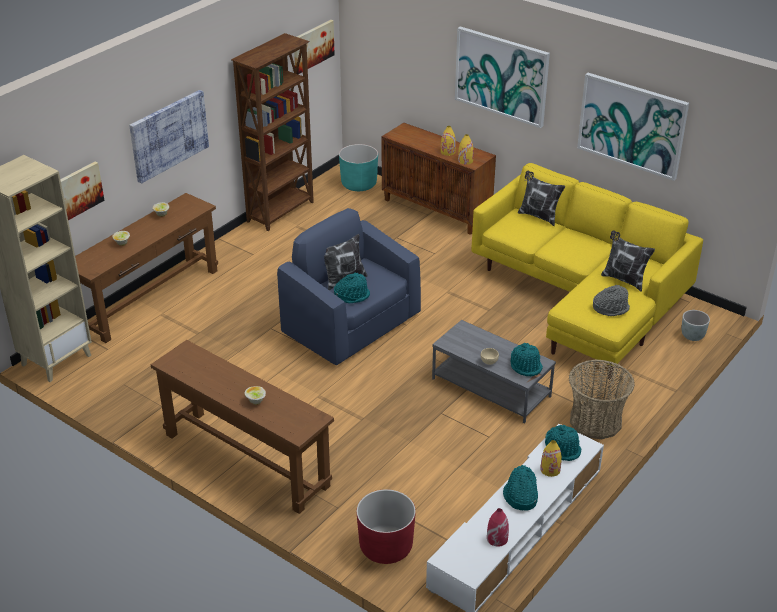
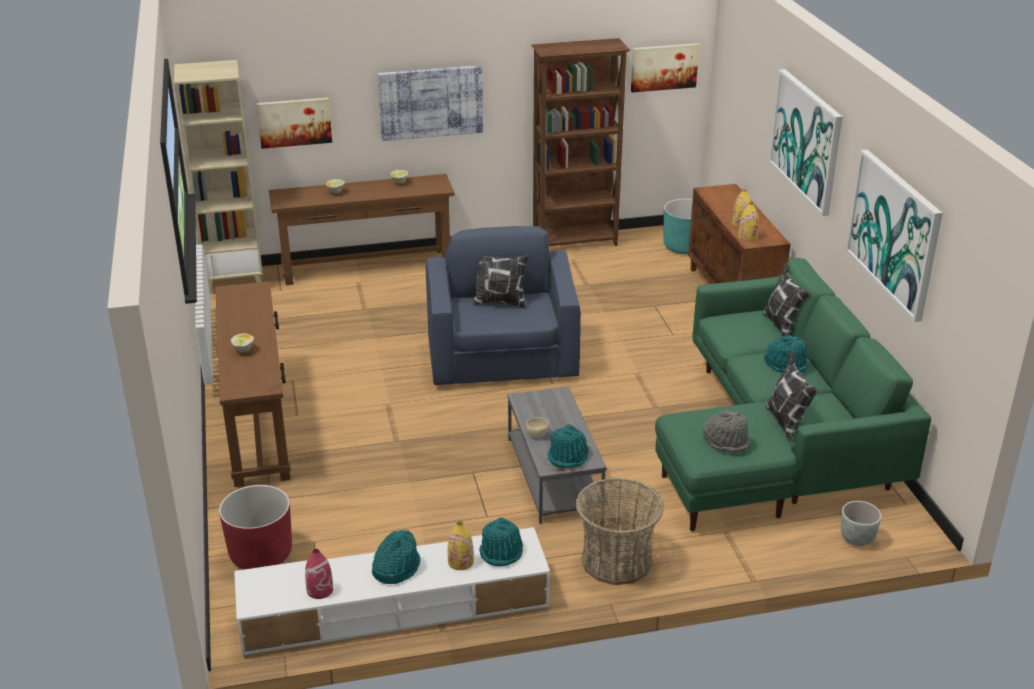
camera: 40 degrees right, 5 degrees down
turquoise hat [334,273,370,303] -> turquoise hat moved to [764,335,808,373]
yellow sofa [471,163,703,379] -> green sofa [655,258,931,531]

